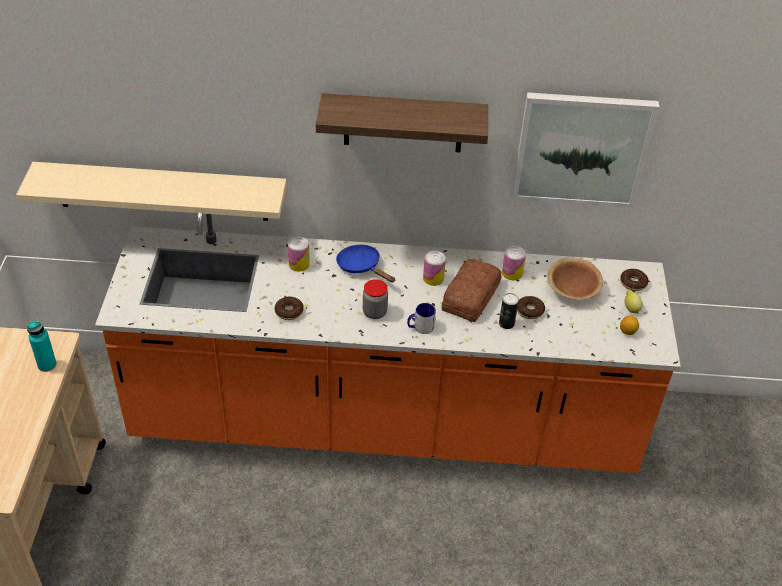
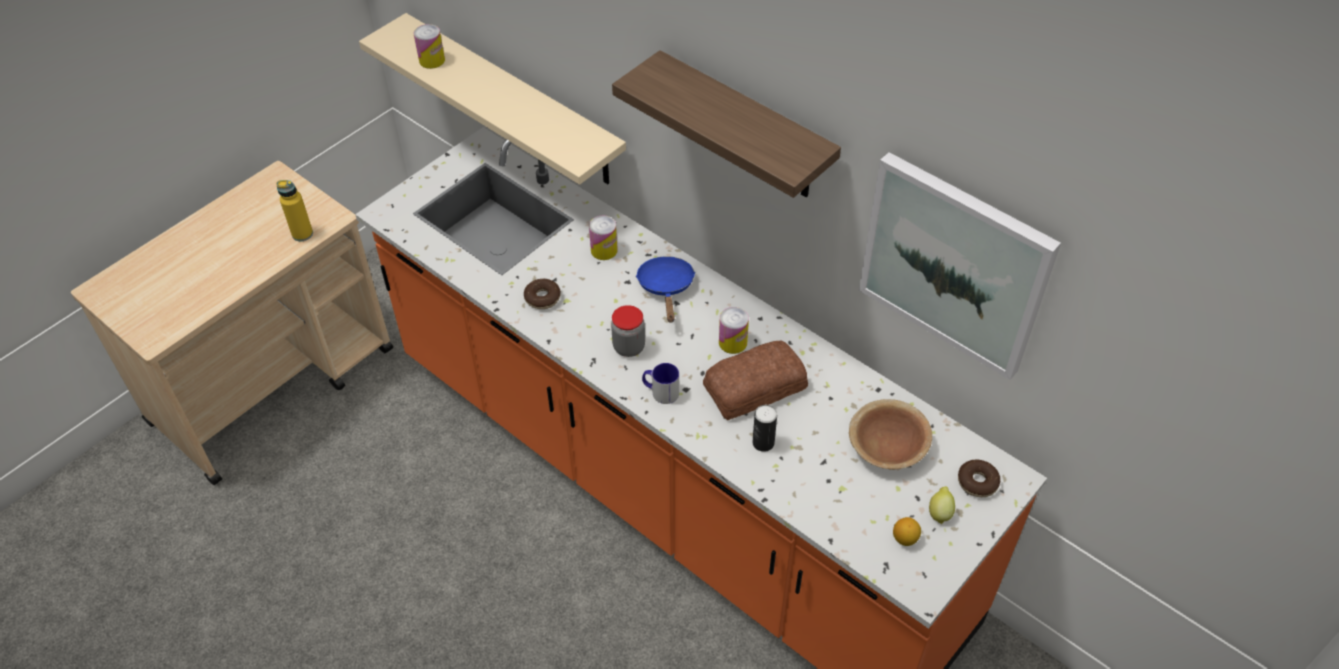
camera: 40 degrees right, 5 degrees up
turquoise bottle [27,320,57,372] -> yellow bottle [276,180,313,241]
can [502,246,526,280] -> can moved to [414,24,445,69]
donut [517,296,545,319] -> none

